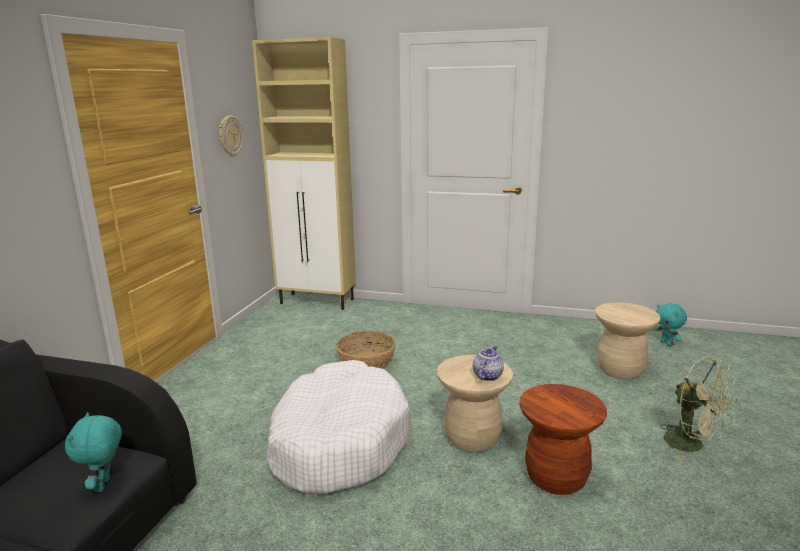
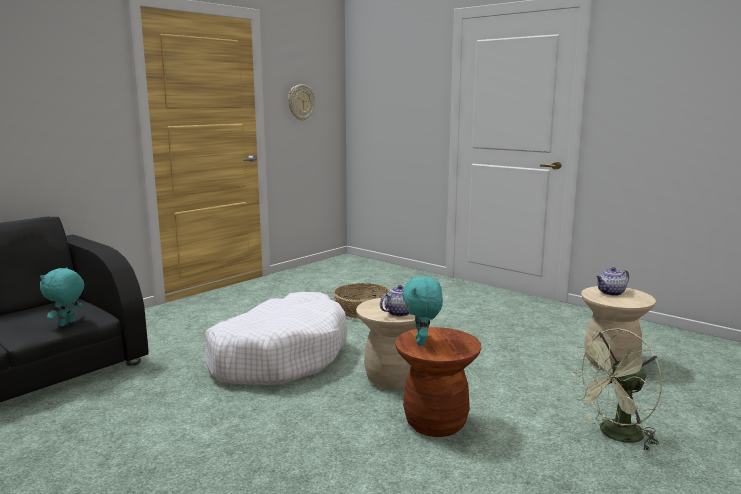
camera: 25 degrees right, 5 degrees down
beige cabinet [252,37,356,310] -> none
turquoise plush toy [655,303,687,346] -> turquoise plush toy moved to [403,276,443,346]
green fan [660,357,737,460] -> green fan turned 75 degrees clockwise [571,329,662,451]
none -> teapot [596,267,629,296]

